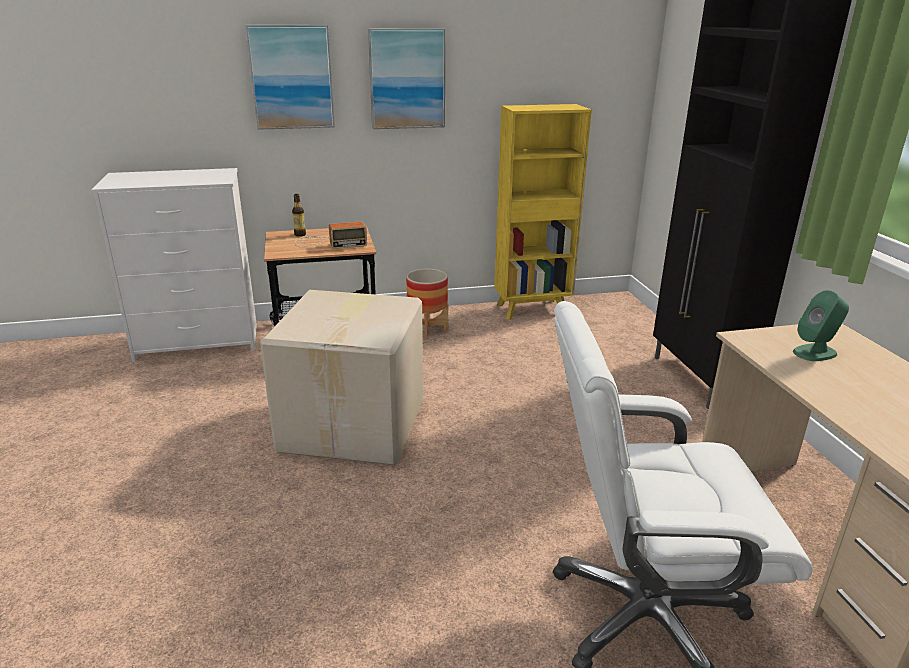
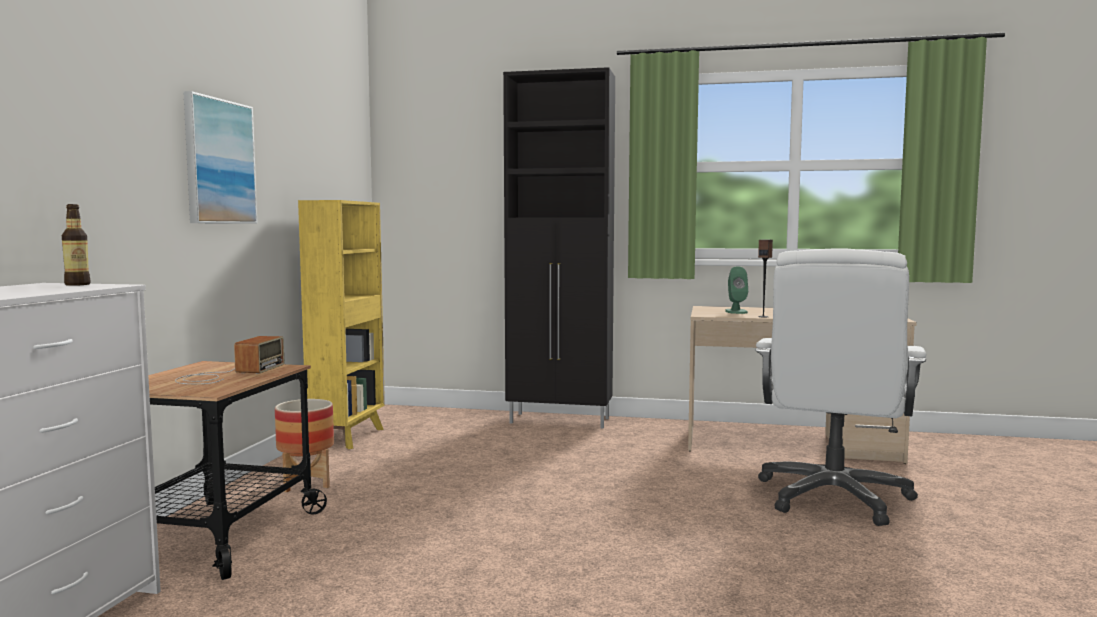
camera: 65 degrees left, 20 degrees down
picture [245,25,335,130] -> none
cardboard box [260,290,423,465] -> none
bottle [292,194,306,237] -> bottle moved to [62,204,91,286]
none -> speaker [758,240,773,318]

